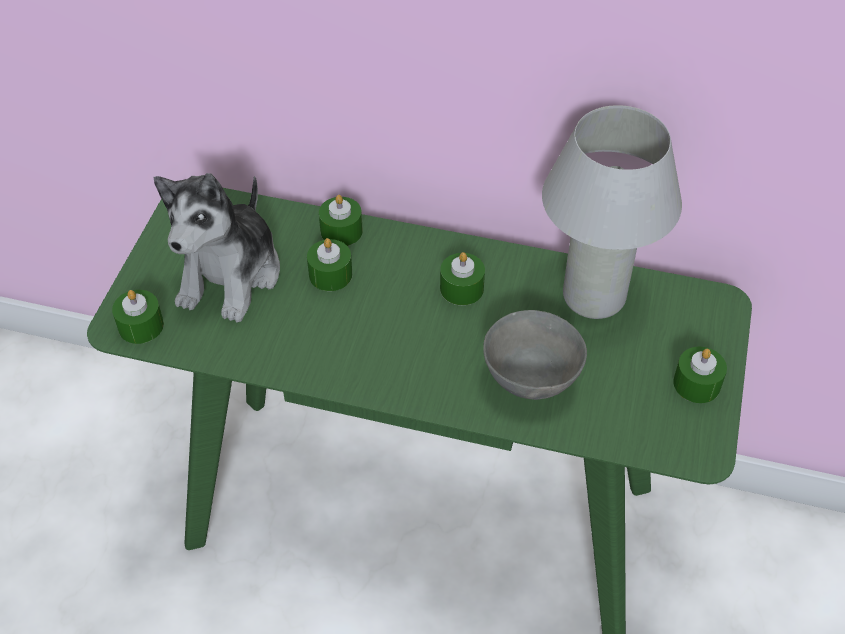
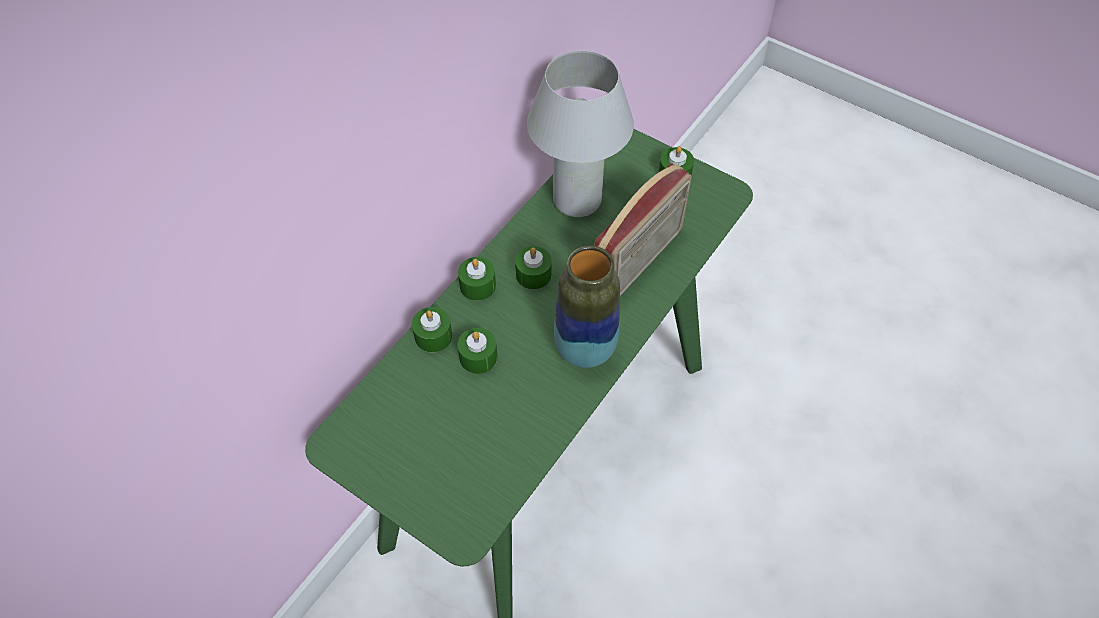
camera: 70 degrees left, 5 degrees up
green candle [112,290,164,344] -> green candle moved to [458,257,496,301]
plush toy [154,173,280,322] -> none
grey bowl [483,310,587,400] -> radio [594,163,692,296]
none -> vase [554,246,620,368]

